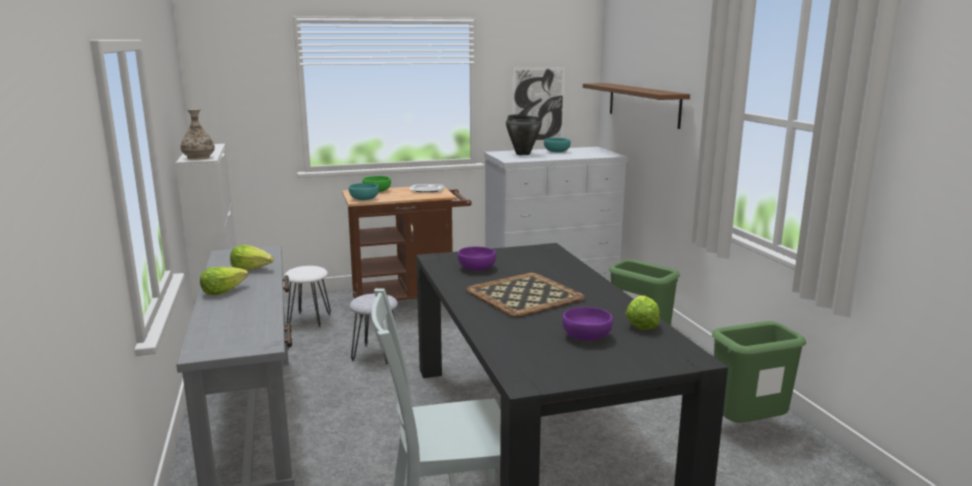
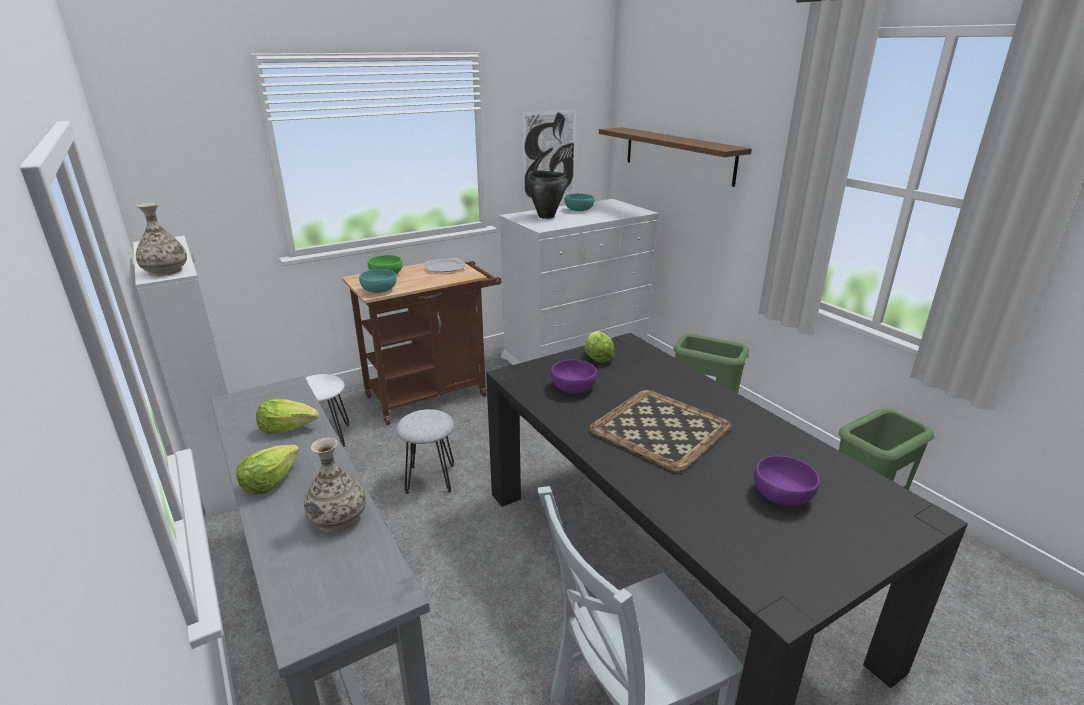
camera: 15 degrees left, 10 degrees up
lettuce [626,296,660,330] -> lettuce moved to [585,331,614,363]
none -> vase [304,438,366,533]

